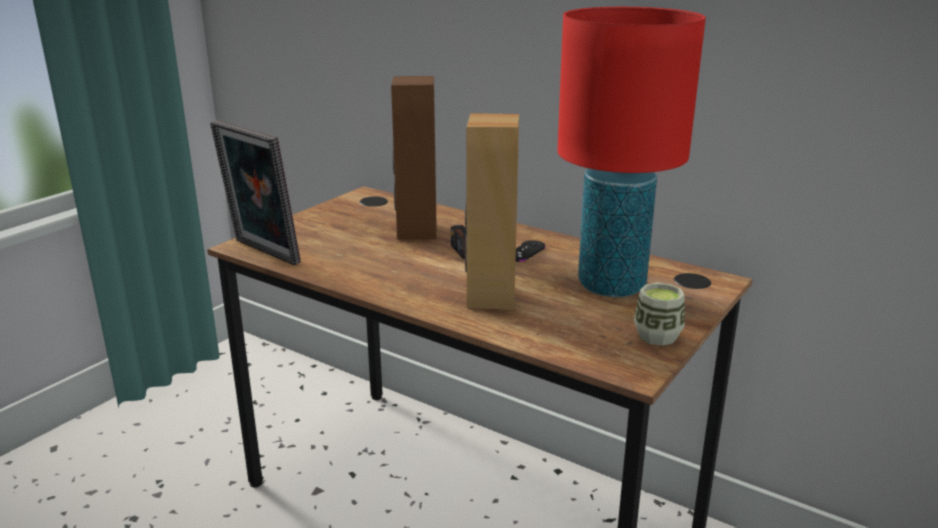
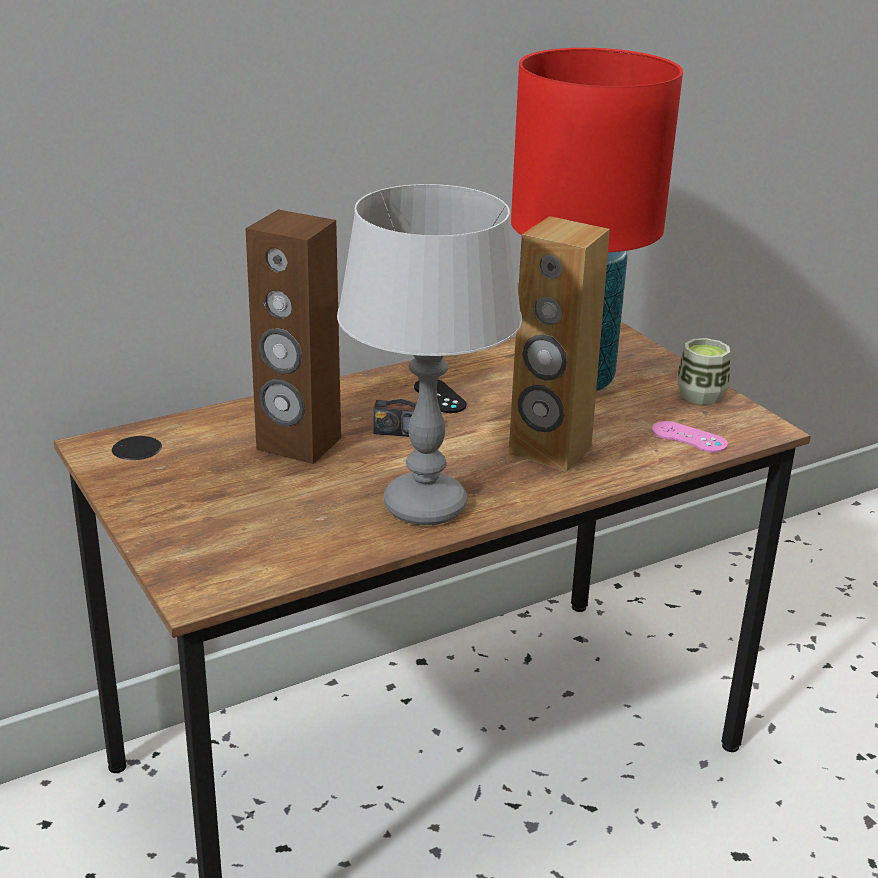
camera: 65 degrees left, 5 degrees up
picture frame [210,120,301,265] -> none
none -> grey table lamp [337,184,522,525]
none -> pink game controller [652,421,728,453]

